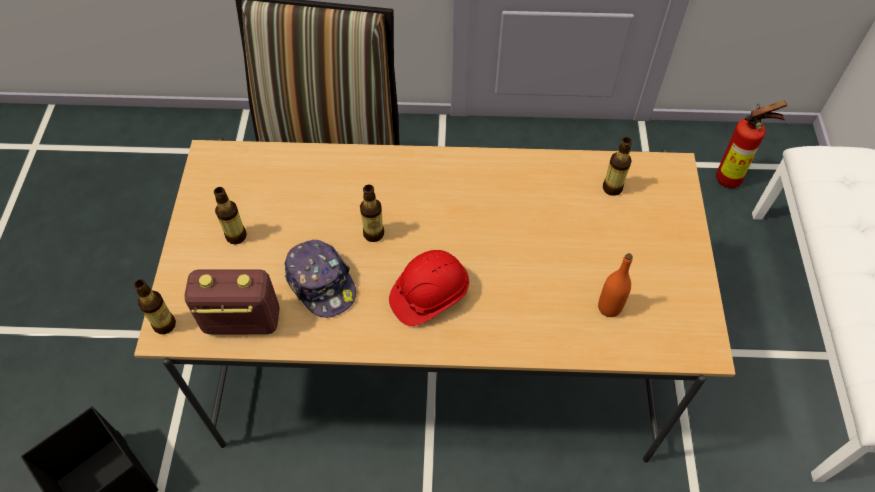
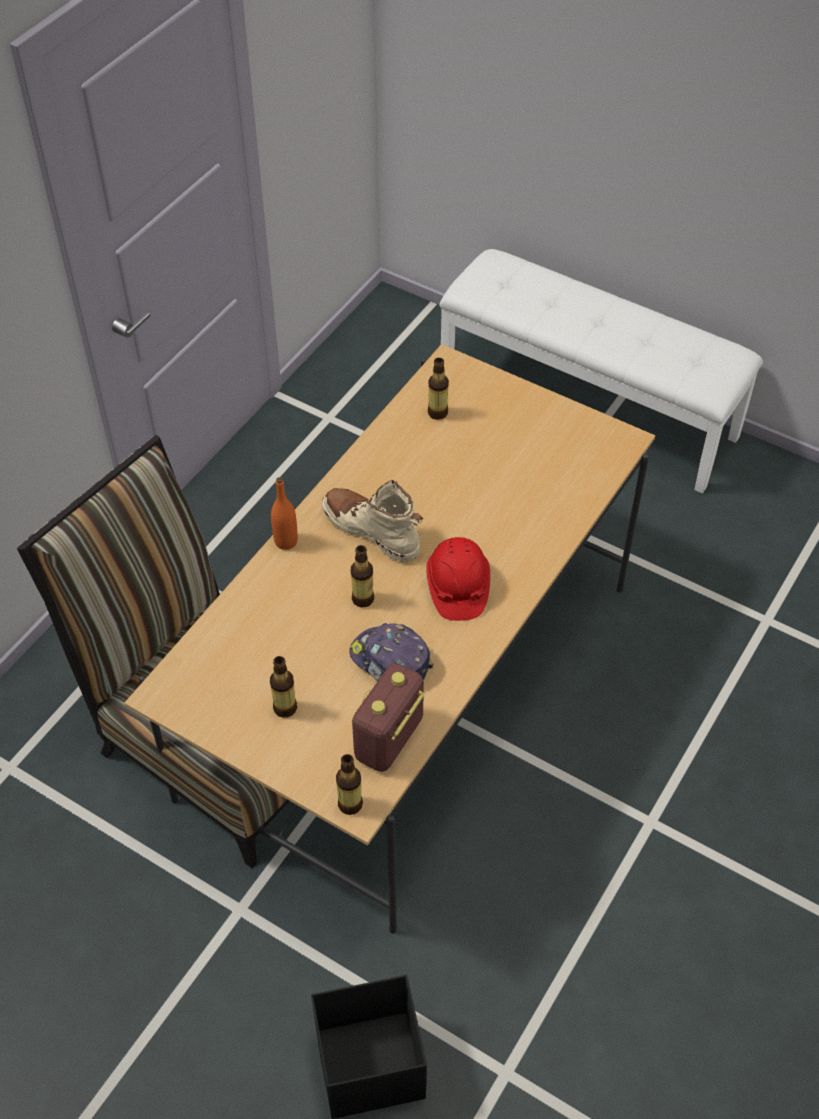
camera: 60 degrees left, 5 degrees down
cap [284,240,356,318] -> cap turned 135 degrees counterclockwise [349,623,433,682]
orange bottle [598,253,633,317] -> orange bottle moved to [271,477,298,550]
fire extinguisher [716,100,787,188] -> none
none -> beige boot [322,480,423,563]

